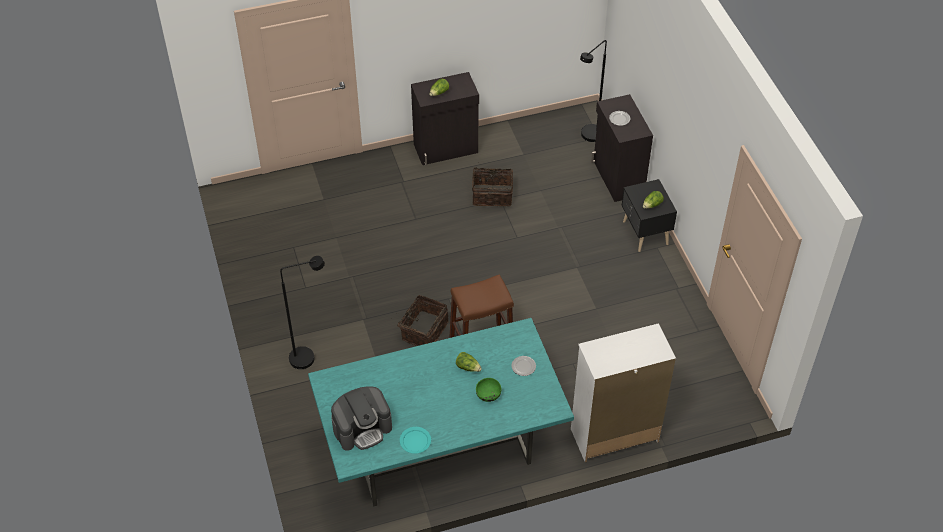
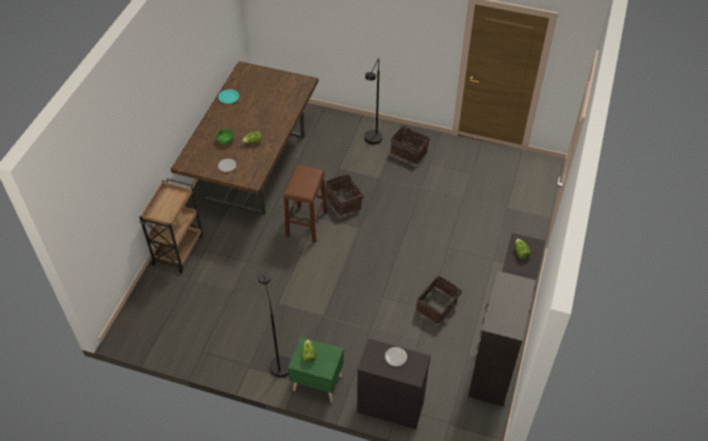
camera: 125 degrees right, 0 degrees up
turquoise dining table [308,318,574,506] -> brown dining table [171,61,319,215]
coffee machine [331,387,392,451] -> none
white dresser [571,323,676,462] -> brown cart [139,179,203,273]
black floor lamp [580,40,607,142] -> black floor lamp moved to [258,270,291,377]
black nightstand [622,179,677,252] -> green nightstand [288,337,344,402]
none -> basket [390,126,430,164]
none -> black dresser [468,271,536,406]

